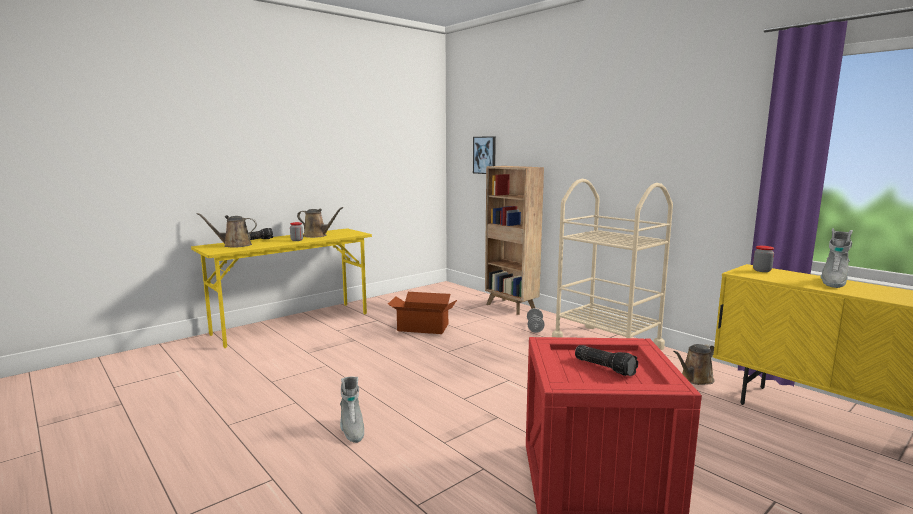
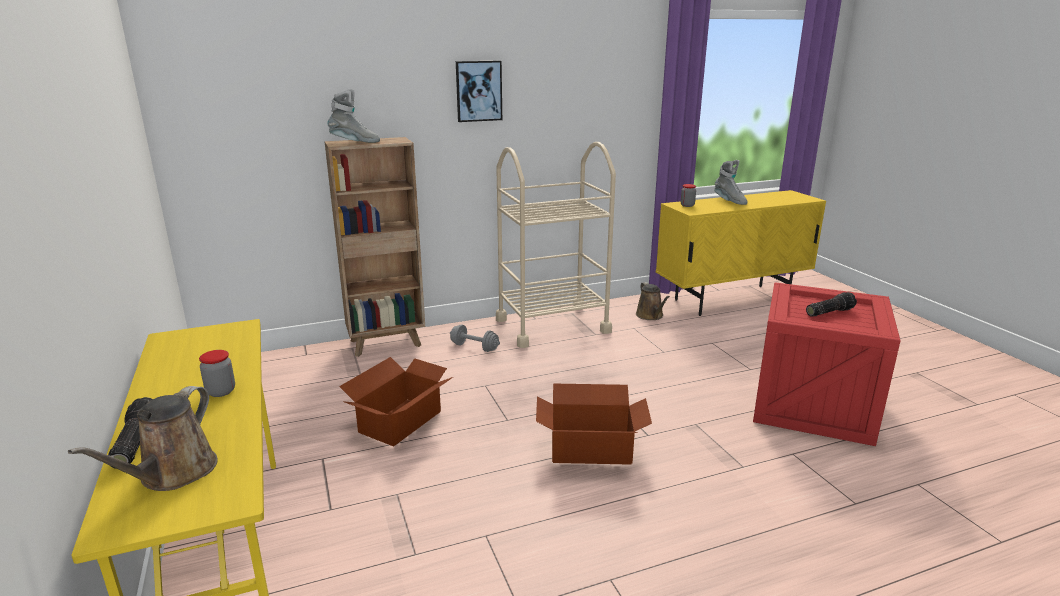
camera: 70 degrees left, 10 degrees up
brown watering can [297,207,343,238] -> none
grey boot [340,377,364,443] -> grey boot moved to [327,89,380,143]
picture [473,136,496,174] -> picture moved to [456,61,502,122]
none -> cardboard box [536,384,652,465]

